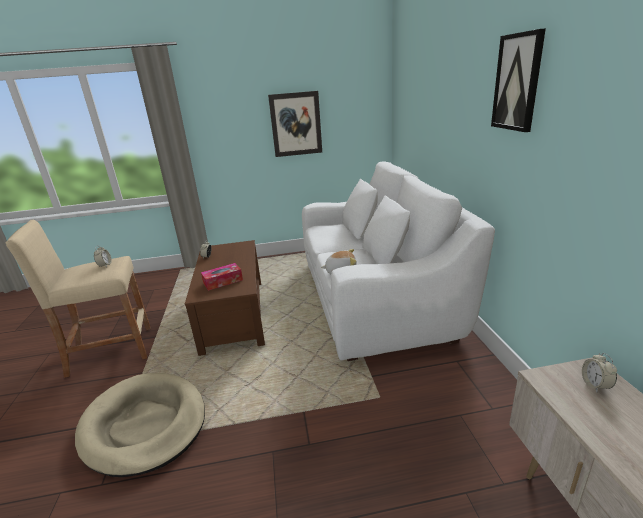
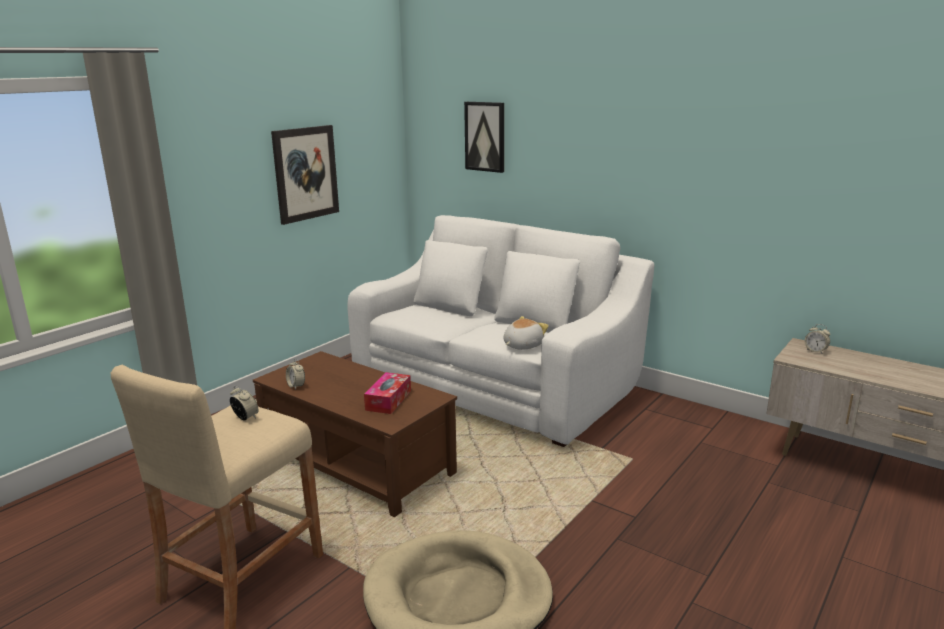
camera: 45 degrees left, 5 degrees down
picture [491,29,546,132] -> picture moved to [464,102,504,173]

